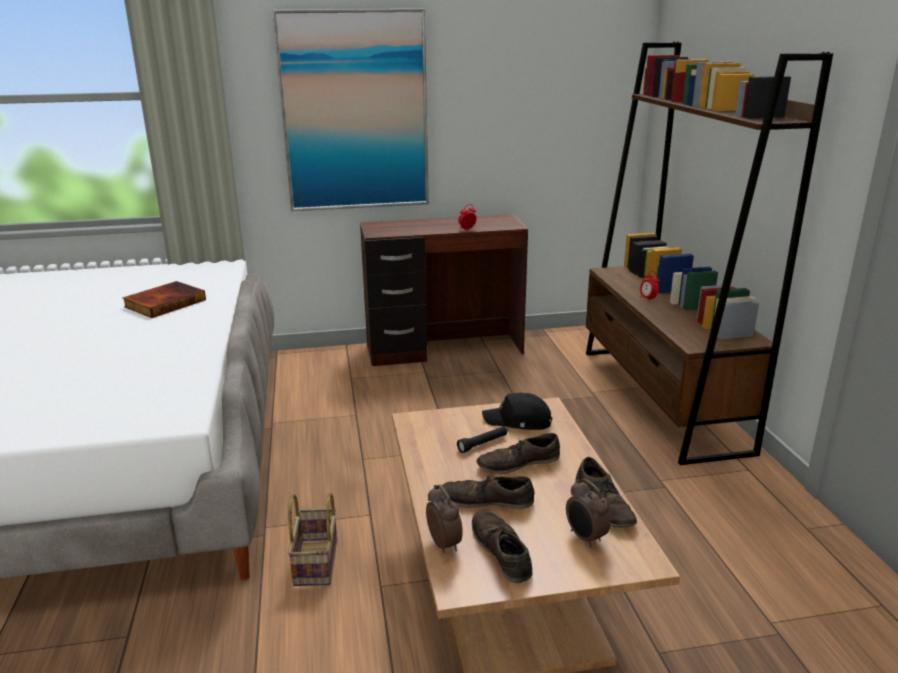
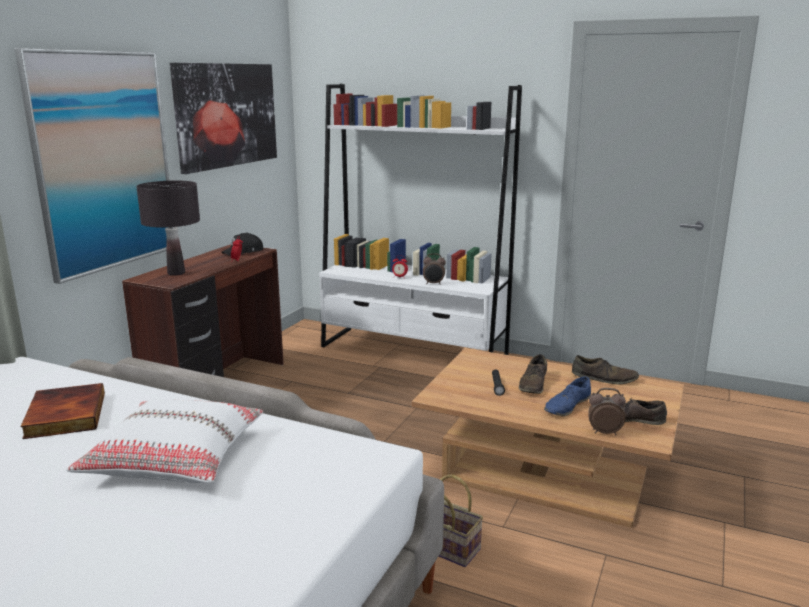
camera: 55 degrees left, 5 degrees down
brown shoe [442,474,534,509] -> blue shoe [544,376,591,416]
black cap [482,393,552,430] -> black cap moved to [222,232,263,256]
alarm clock [566,479,611,548] -> alarm clock moved to [423,253,446,285]
brown bookcase [586,42,833,465] -> white bookcase [319,84,522,355]
none -> white pillow [66,399,263,483]
none -> black table lamp [136,181,200,276]
none -> picture [170,63,277,174]

